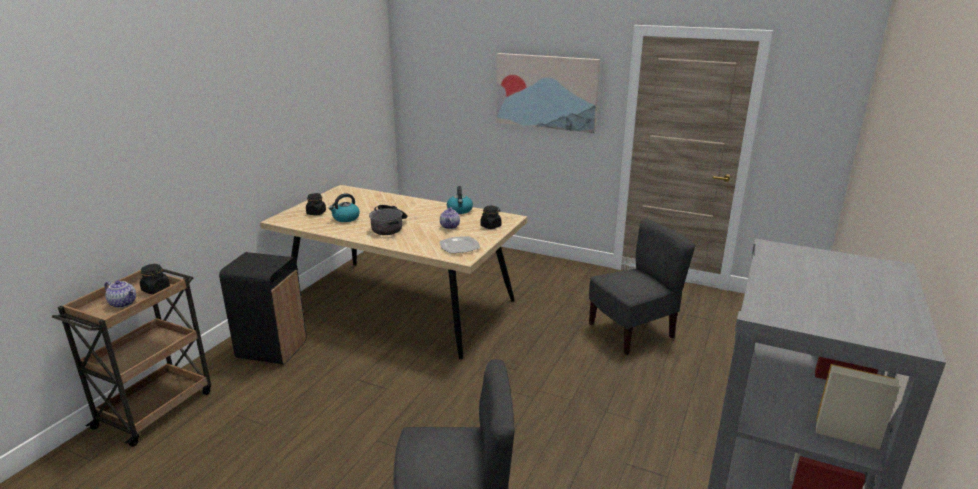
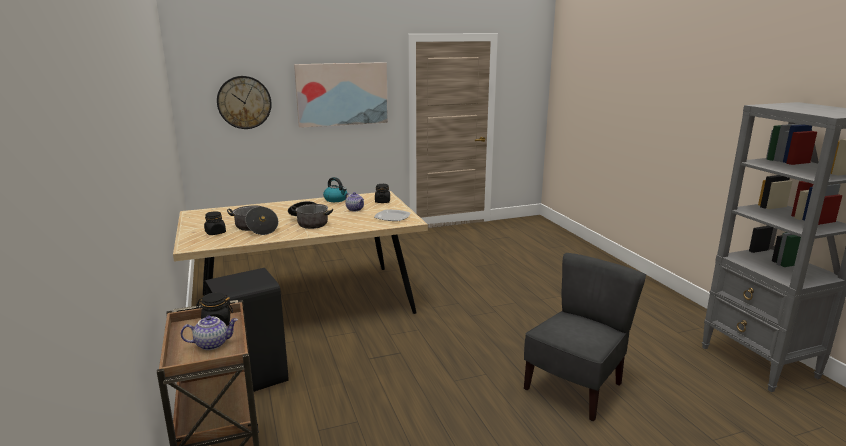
camera: 45 degrees left, 5 degrees down
kettle [329,193,360,222] -> cooking pot [227,206,278,235]
grey chair [589,219,695,355] -> none
none -> wall clock [217,76,272,129]

